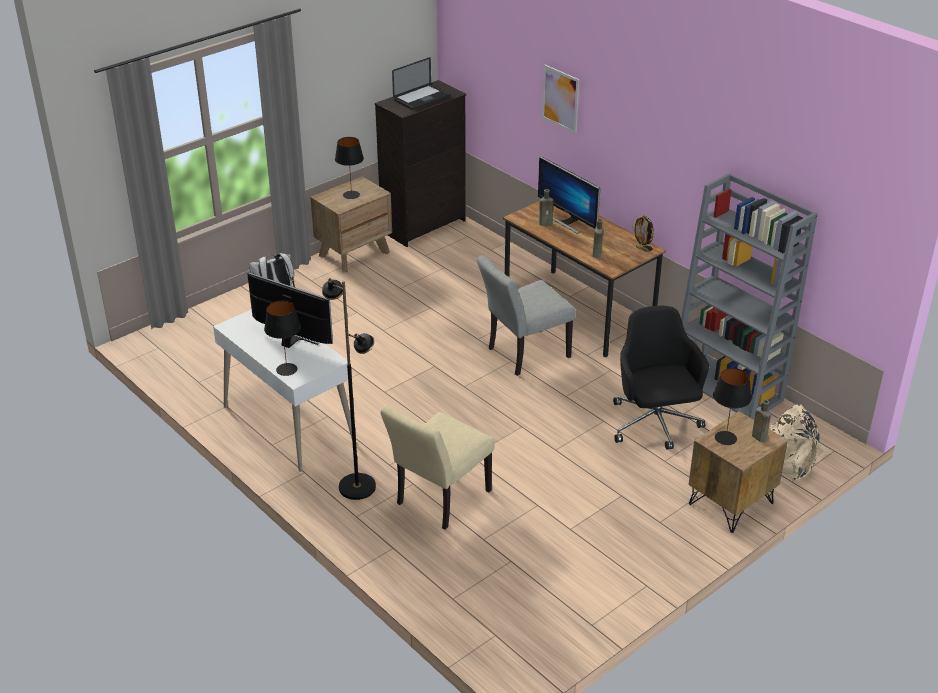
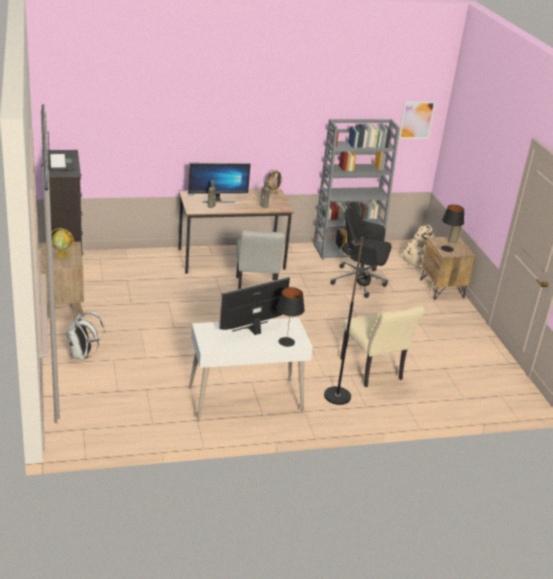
camera: 65 degrees left, 5 degrees down
black table lamp [335,137,364,199] -> globe [52,228,74,258]
picture [542,65,579,134] -> picture moved to [398,101,436,139]

